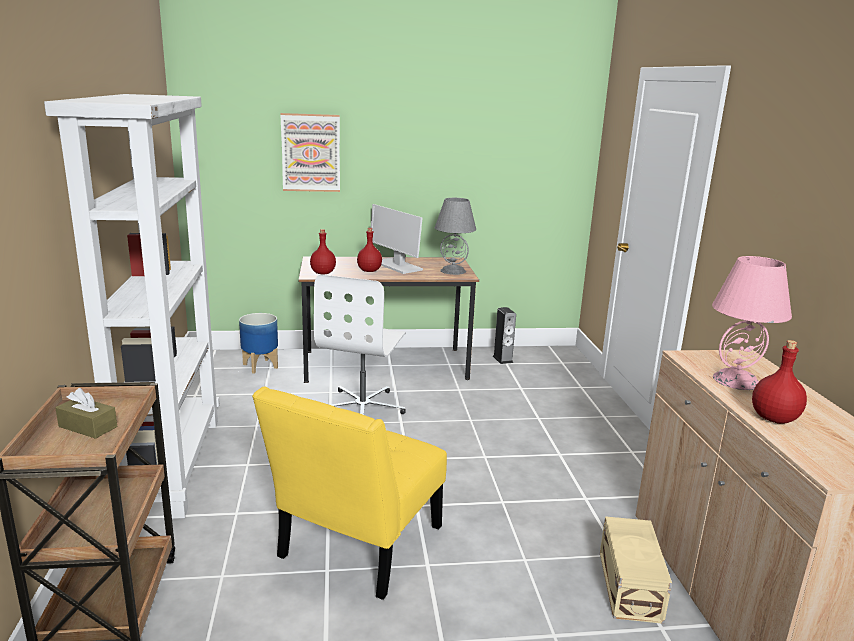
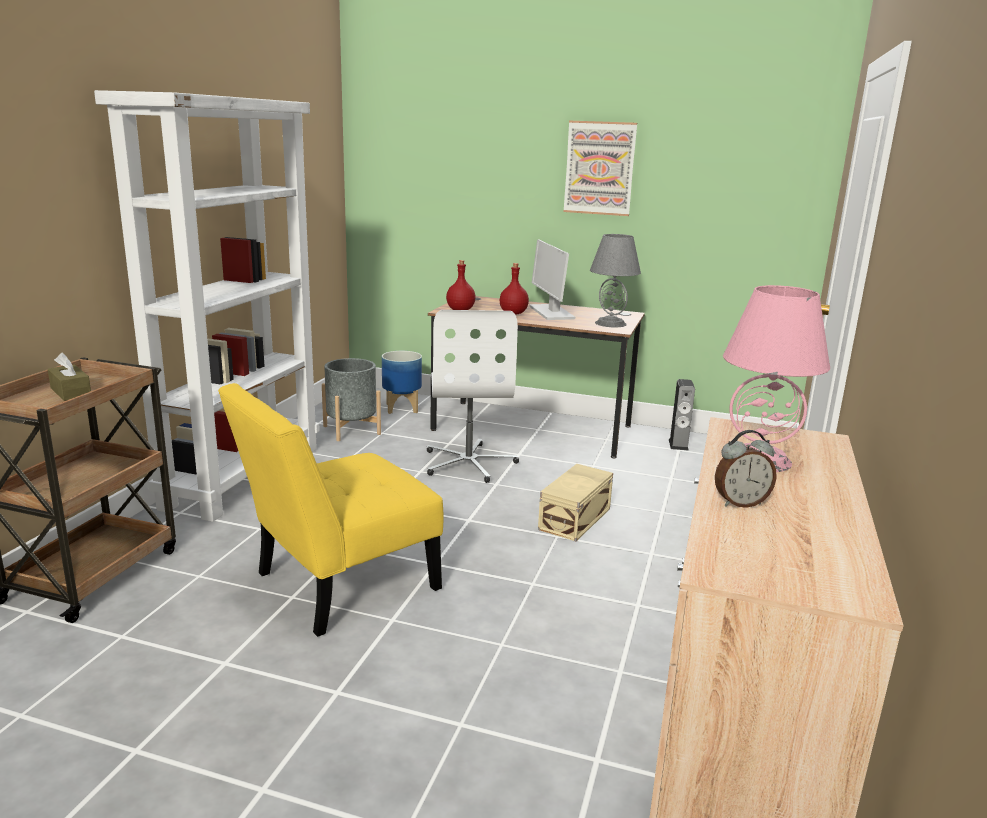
camera: 25 degrees right, 0 degrees up
picture [280,113,340,192] -> picture moved to [563,121,637,216]
white office chair [314,274,406,415] -> white office chair turned 45 degrees counterclockwise [427,310,519,483]
beige storage box [600,516,672,624] -> beige storage box moved to [538,464,613,541]
red bottle [752,340,807,424] -> alarm clock [715,430,777,508]
none -> grey planter [322,358,381,441]

